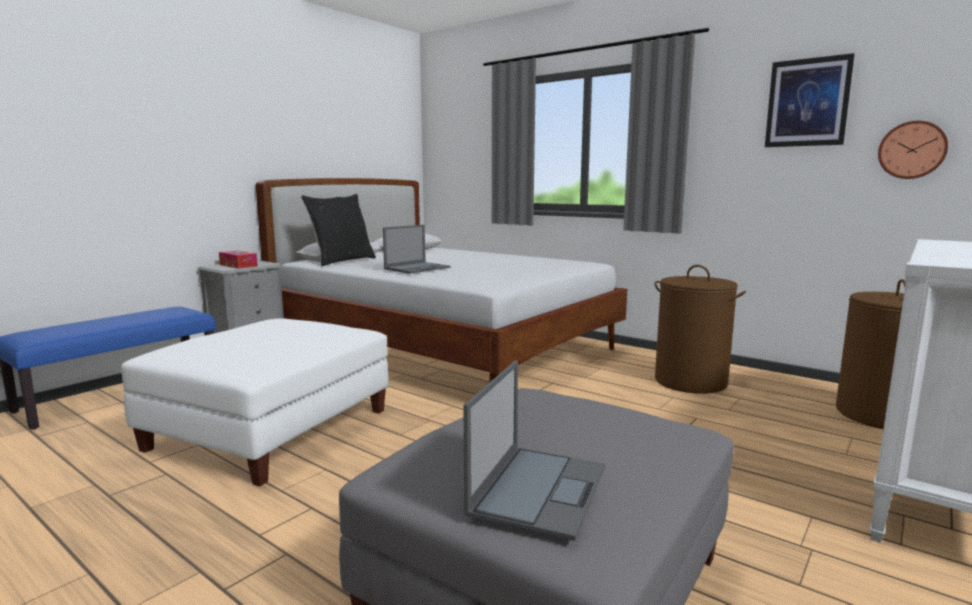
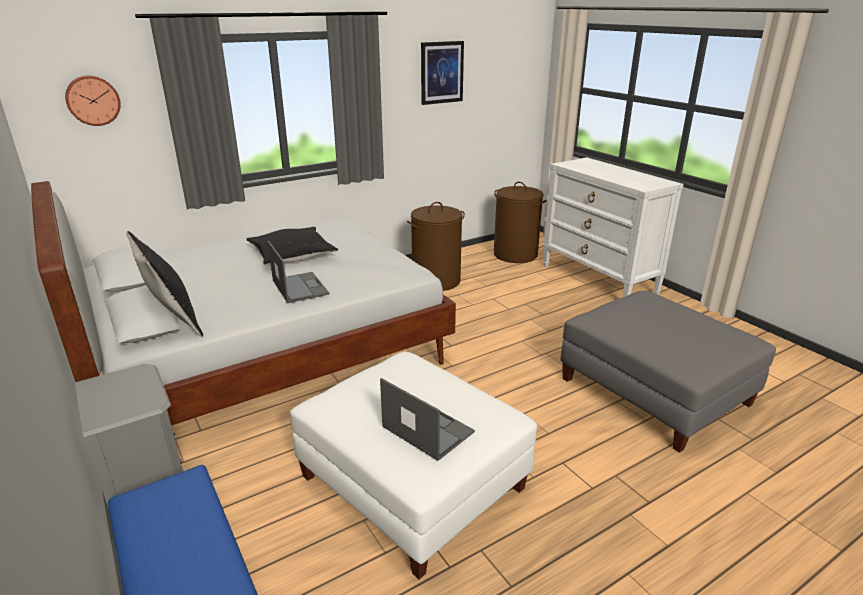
camera: 70 degrees left, 15 degrees up
tissue box [219,250,258,269] -> none
laptop [463,360,605,541] -> laptop moved to [380,378,475,461]
wall clock [878,121,948,179] -> wall clock moved to [65,75,121,126]
none -> black pillow [246,227,338,265]

